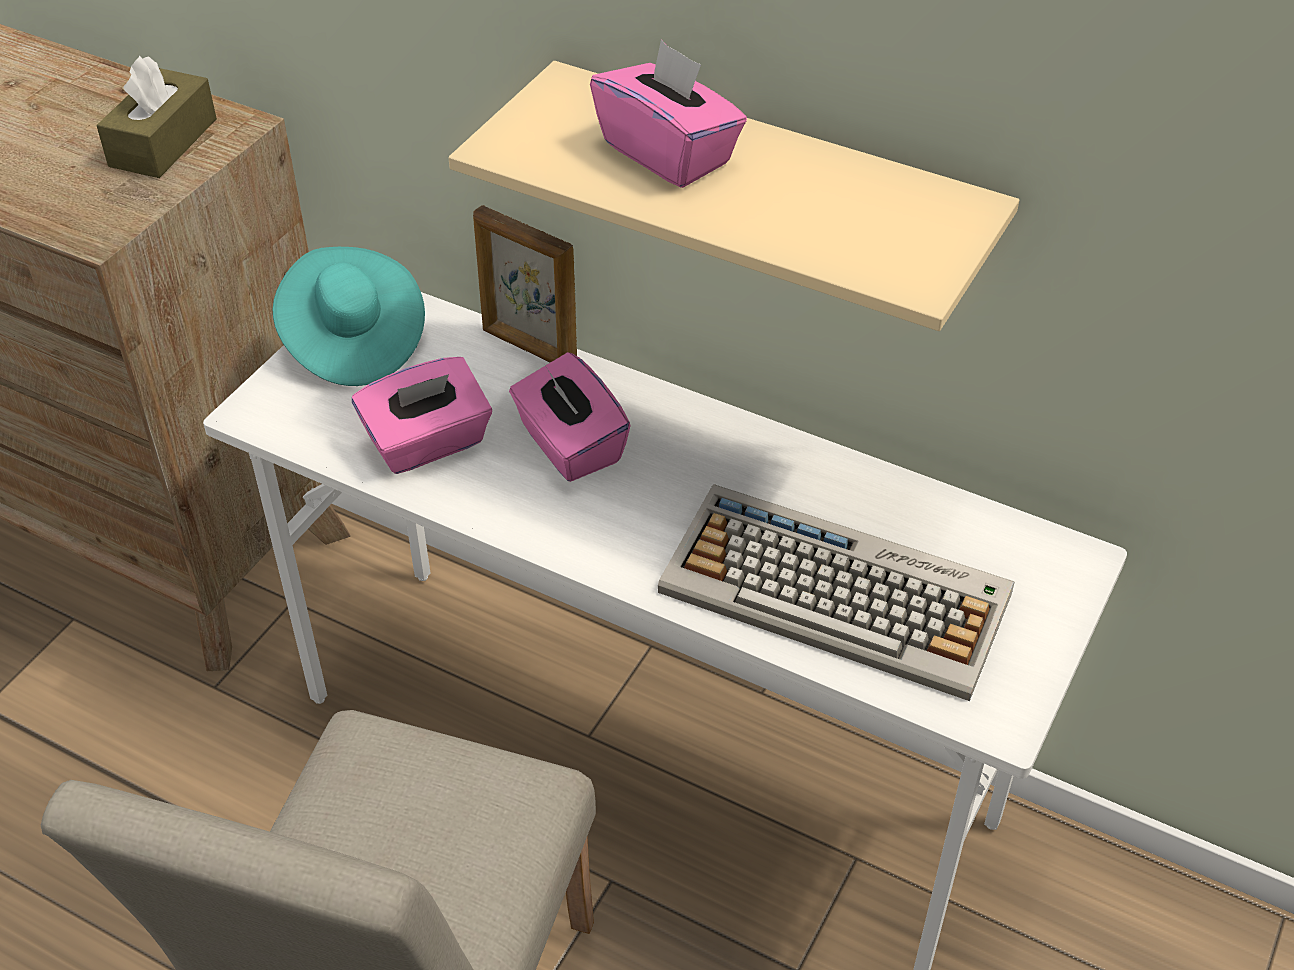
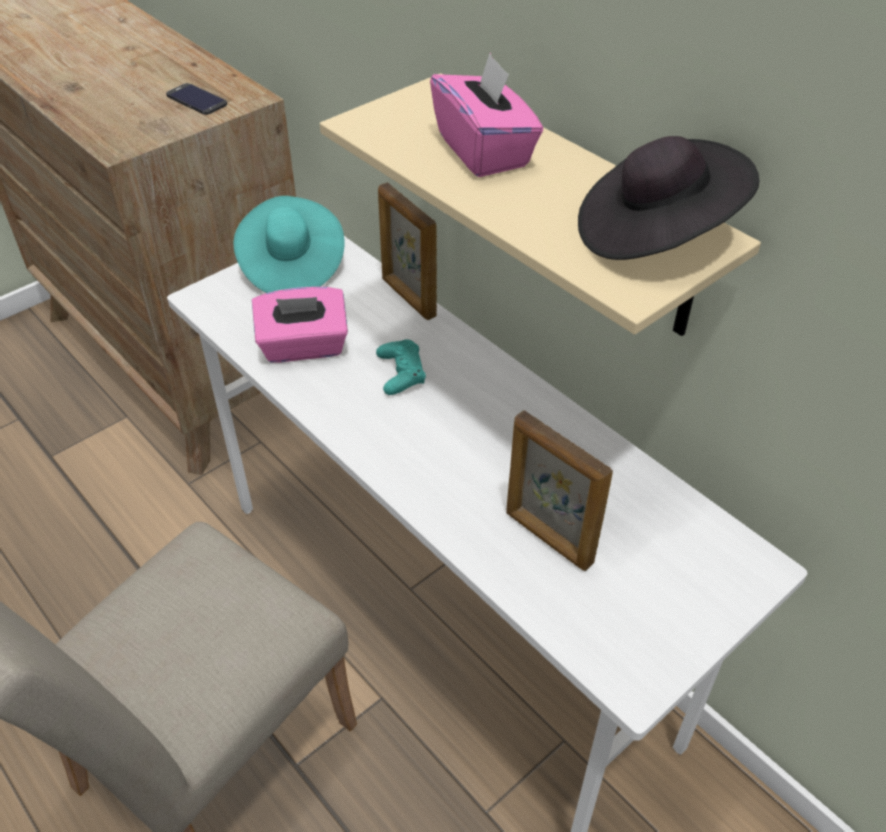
camera: 20 degrees right, 0 degrees up
brown tissue box [96,56,217,178] -> phone [166,83,227,115]
pink tissue box [509,352,631,482] -> turquoise game controller [376,339,426,395]
keyboard [658,484,1015,701] -> picture frame [506,410,613,571]
none -> black hat [578,136,760,260]

